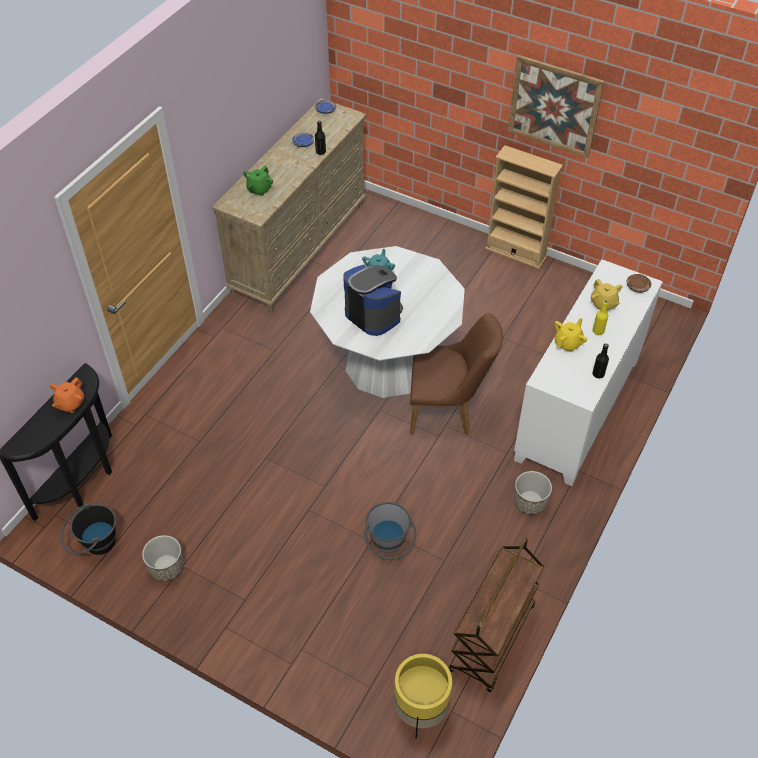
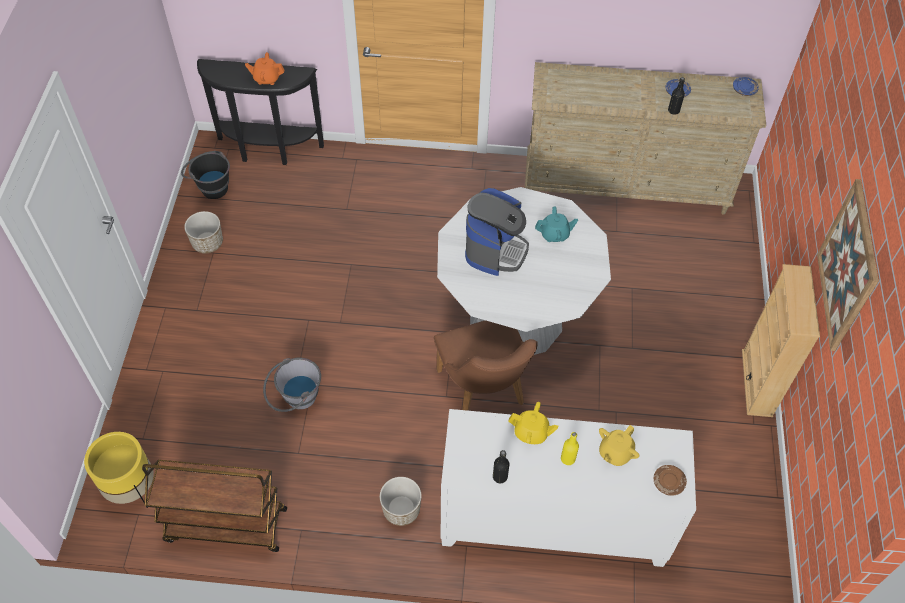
camera: 65 degrees right, 5 degrees up
green teapot [243,166,273,196] -> none

